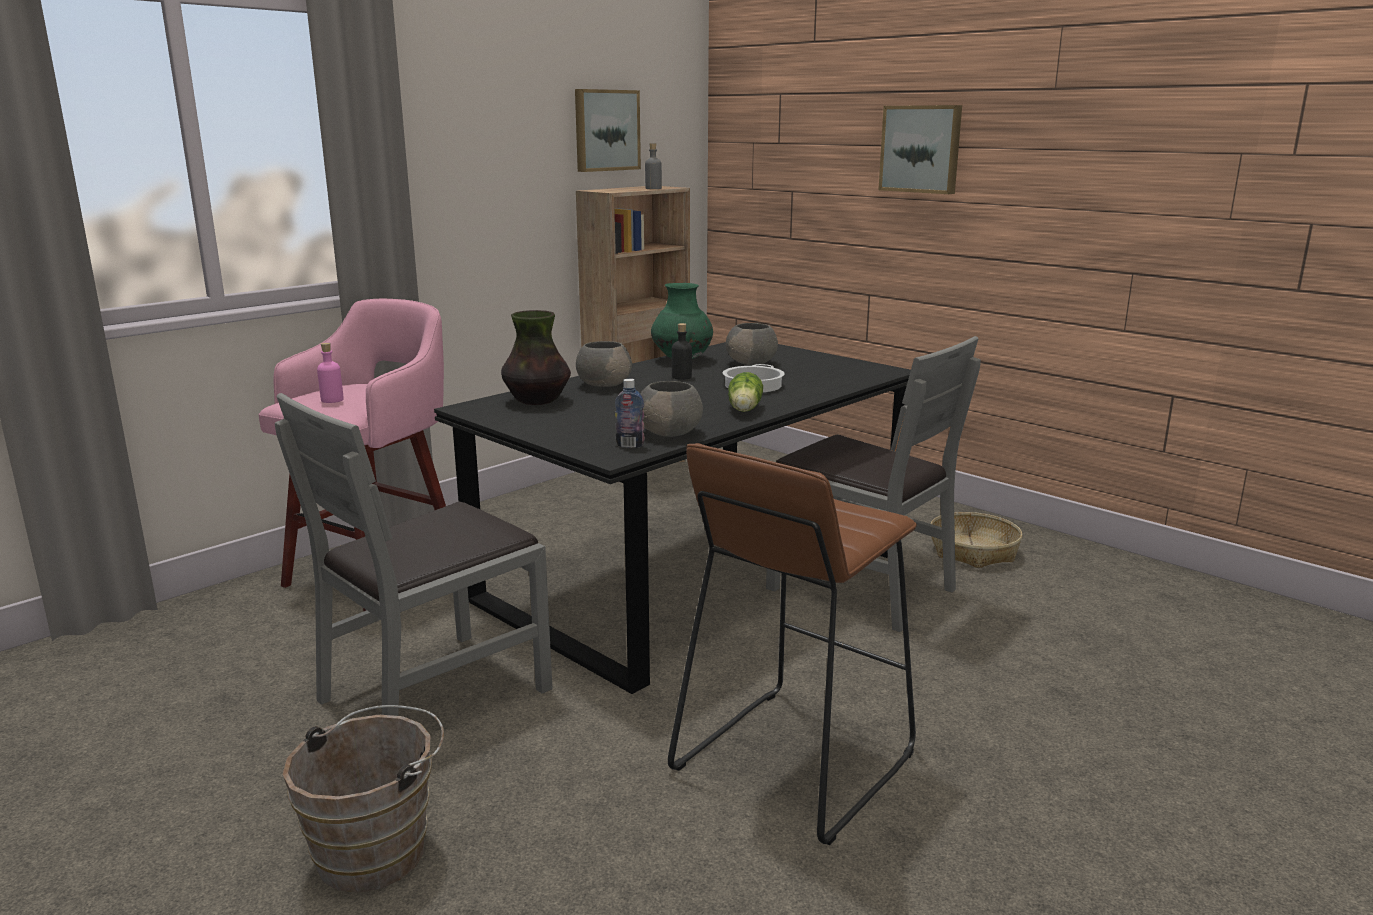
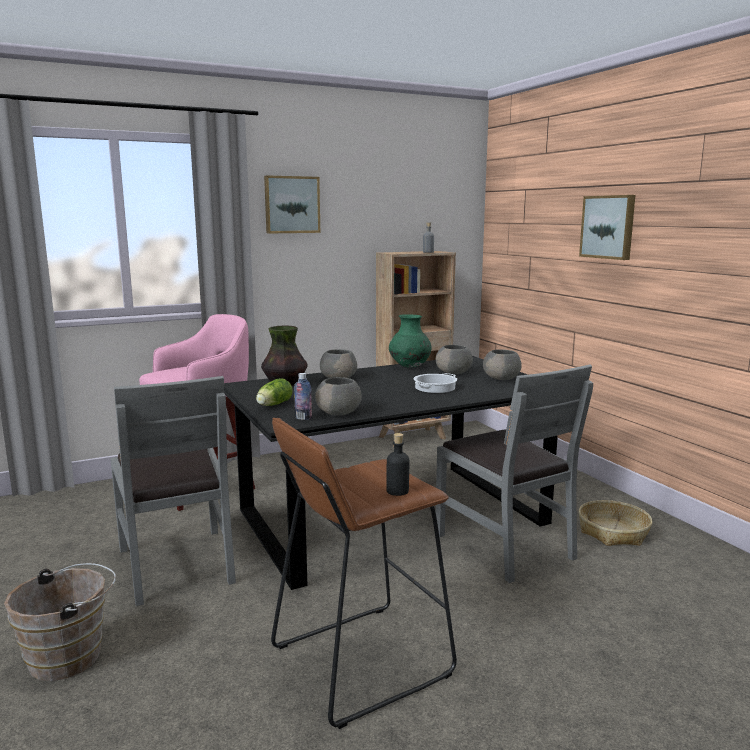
camera: 20 degrees right, 5 degrees down
grey chair [275,393,552,716] -> grey chair turned 90 degrees counterclockwise [110,376,236,606]
pink bottle [317,343,344,403] -> none
picture [575,89,641,172] -> picture moved to [264,175,320,234]
black bottle [672,323,692,380] -> black bottle moved to [386,433,409,496]
lettuce [728,372,763,412] -> lettuce moved to [256,378,293,406]
none -> grey bowl [483,349,522,380]

